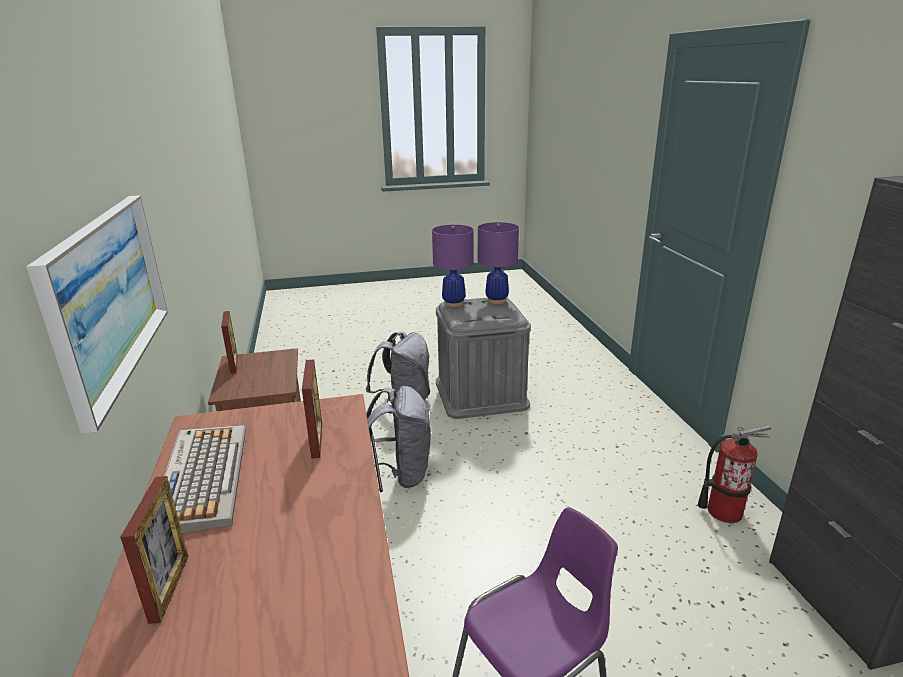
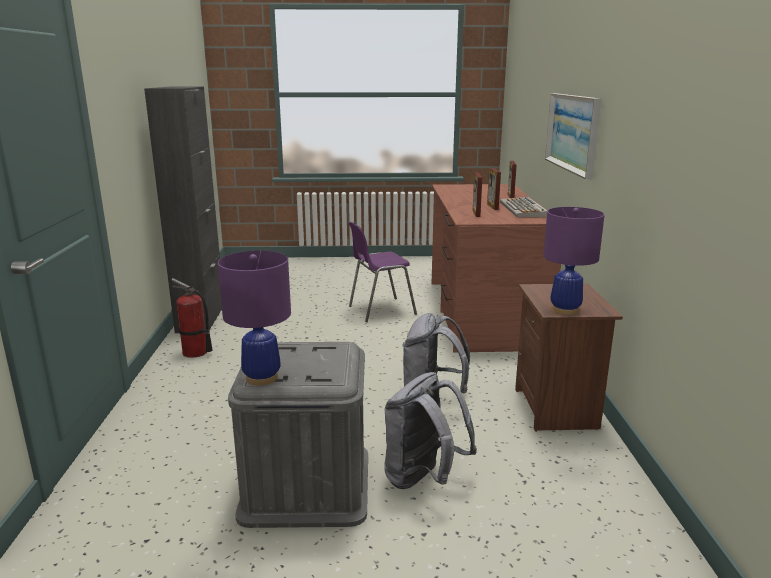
camera: 170 degrees left, 5 degrees down
picture frame [221,311,238,374] -> picture frame moved to [487,168,501,210]
purple table lamp [432,225,474,307] -> purple table lamp moved to [543,207,605,315]

